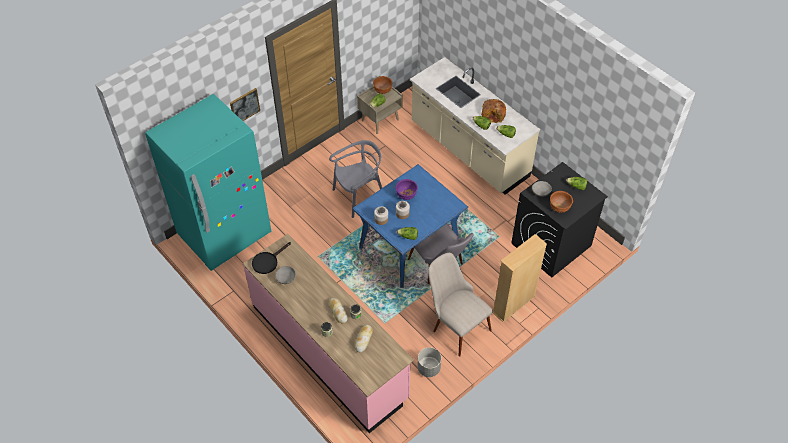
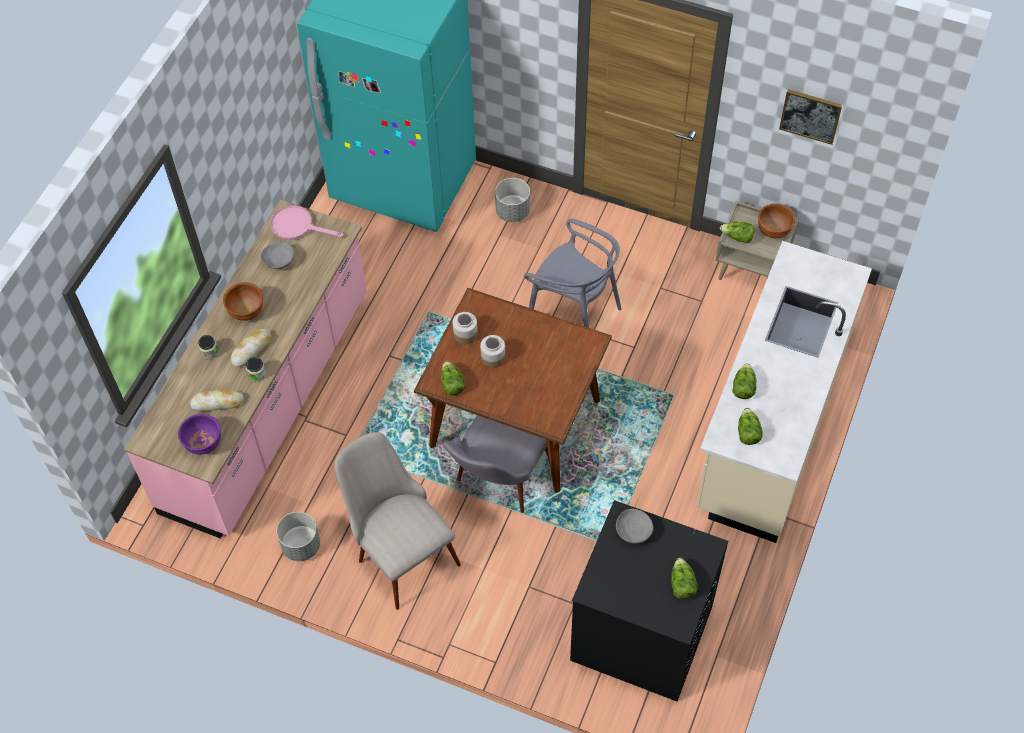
camera: 65 degrees right, 5 degrees up
picture [230,88,260,121] -> picture moved to [779,89,842,145]
black frying pan [252,242,291,274] -> pink frying pan [271,205,344,240]
blue dining table [352,164,468,288] -> brown dining table [414,288,612,493]
purple bowl [396,179,418,200] -> purple bowl moved to [178,414,221,455]
beige chair [428,253,493,357] -> beige chair turned 60 degrees counterclockwise [334,432,461,610]
bread [481,99,506,123] -> none
beige bookcase [493,234,547,322] -> none
brown bowl [550,191,573,213] -> brown bowl moved to [223,282,263,321]
none -> grey planter [495,178,530,222]

